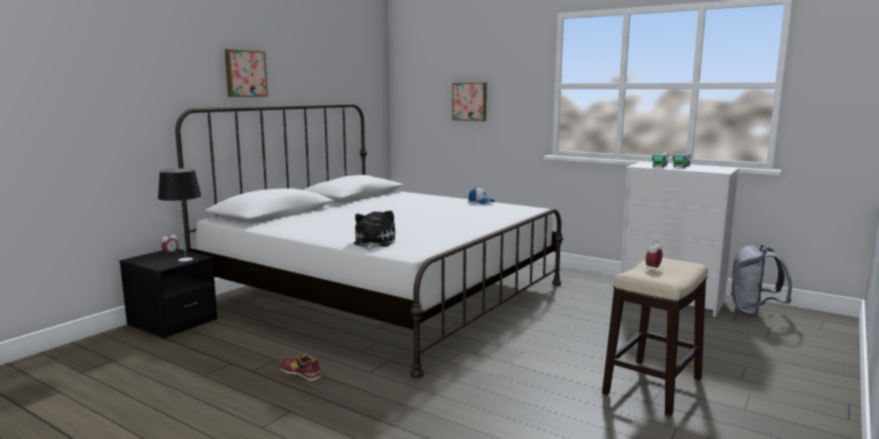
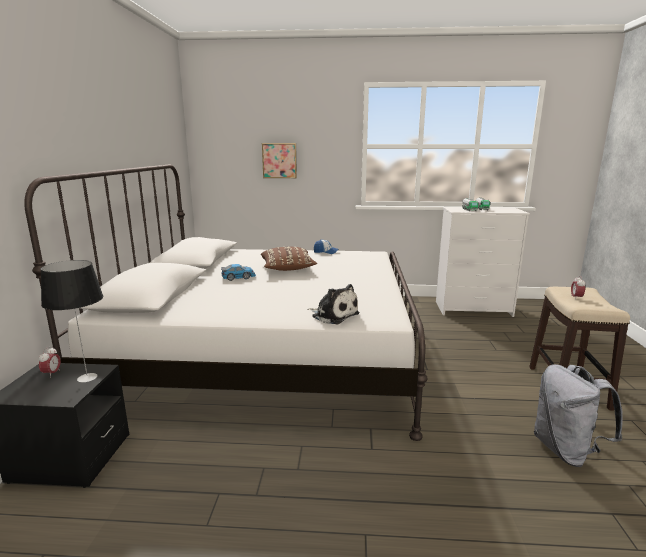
camera: 30 degrees left, 5 degrees up
picture [225,49,268,97] -> none
shoe [280,353,321,381] -> none
plush toy [354,210,395,251] -> plush toy turned 150 degrees clockwise [307,284,360,324]
grey backpack [730,245,792,317] -> grey backpack moved to [534,364,623,467]
none -> toy car [221,264,256,281]
none -> brown pillow [261,247,317,271]

